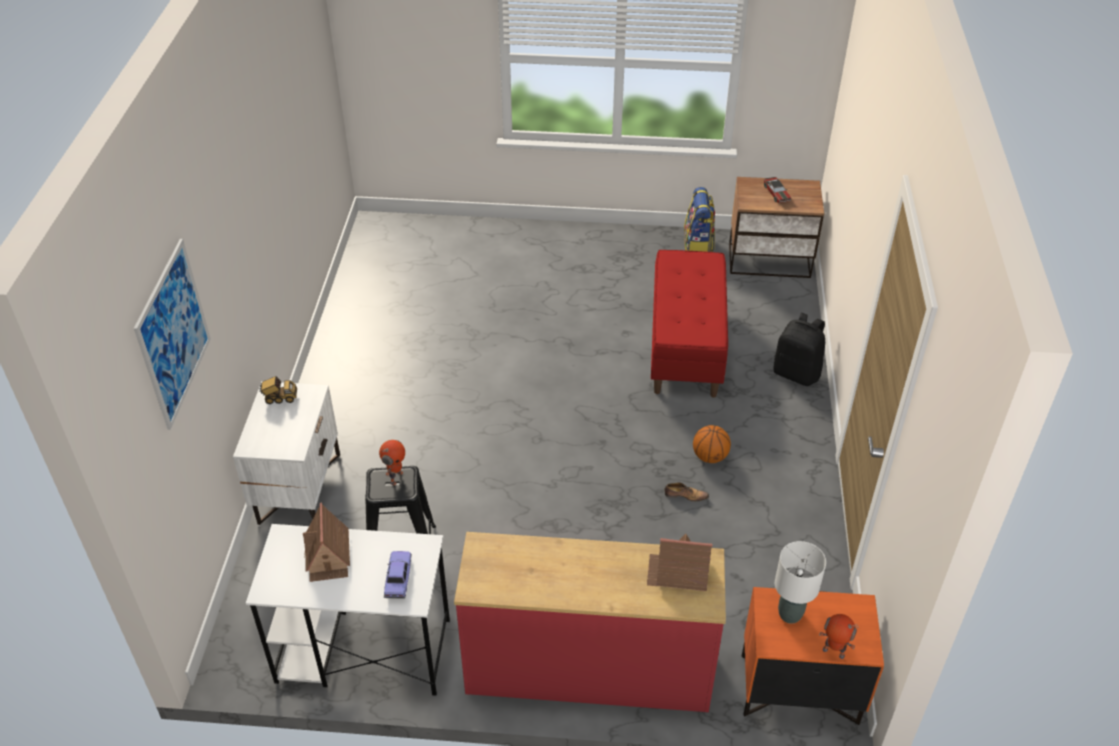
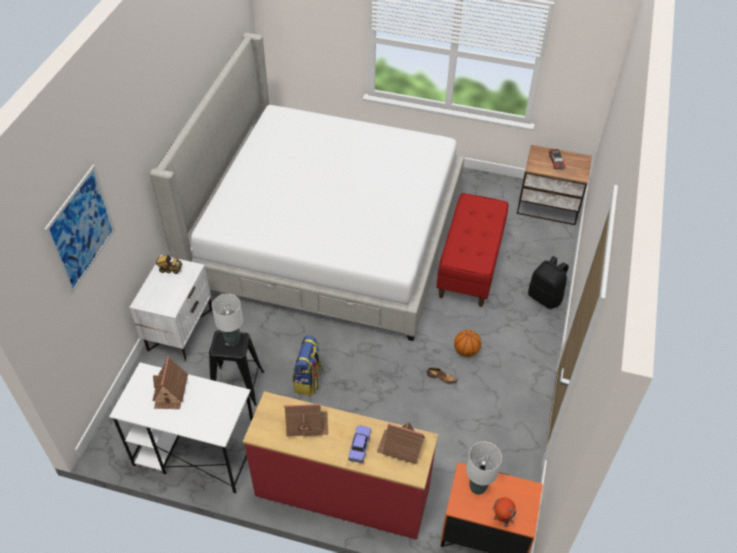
camera: 10 degrees right, 5 degrees up
toy robot [379,440,405,485] -> white table lamp [212,294,243,345]
toy car [384,551,412,599] -> toy car moved to [348,425,371,463]
backpack [684,187,715,252] -> backpack moved to [292,335,324,396]
none -> bed [149,32,464,341]
none -> toy house [284,404,328,438]

